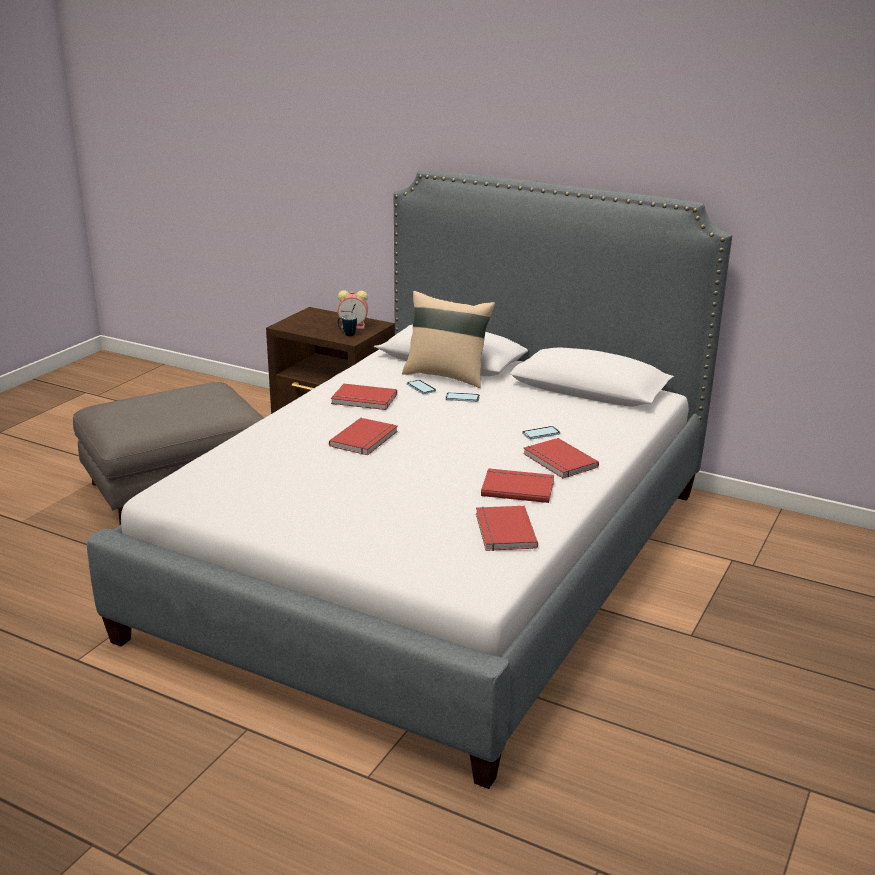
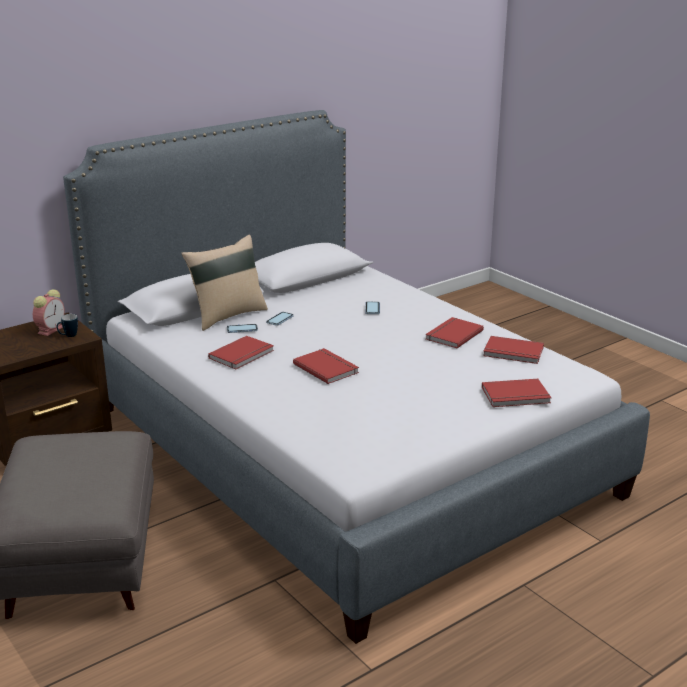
camera: 65 degrees left, 0 degrees up
red book [523,438,599,478] -> red book moved to [482,379,551,407]

